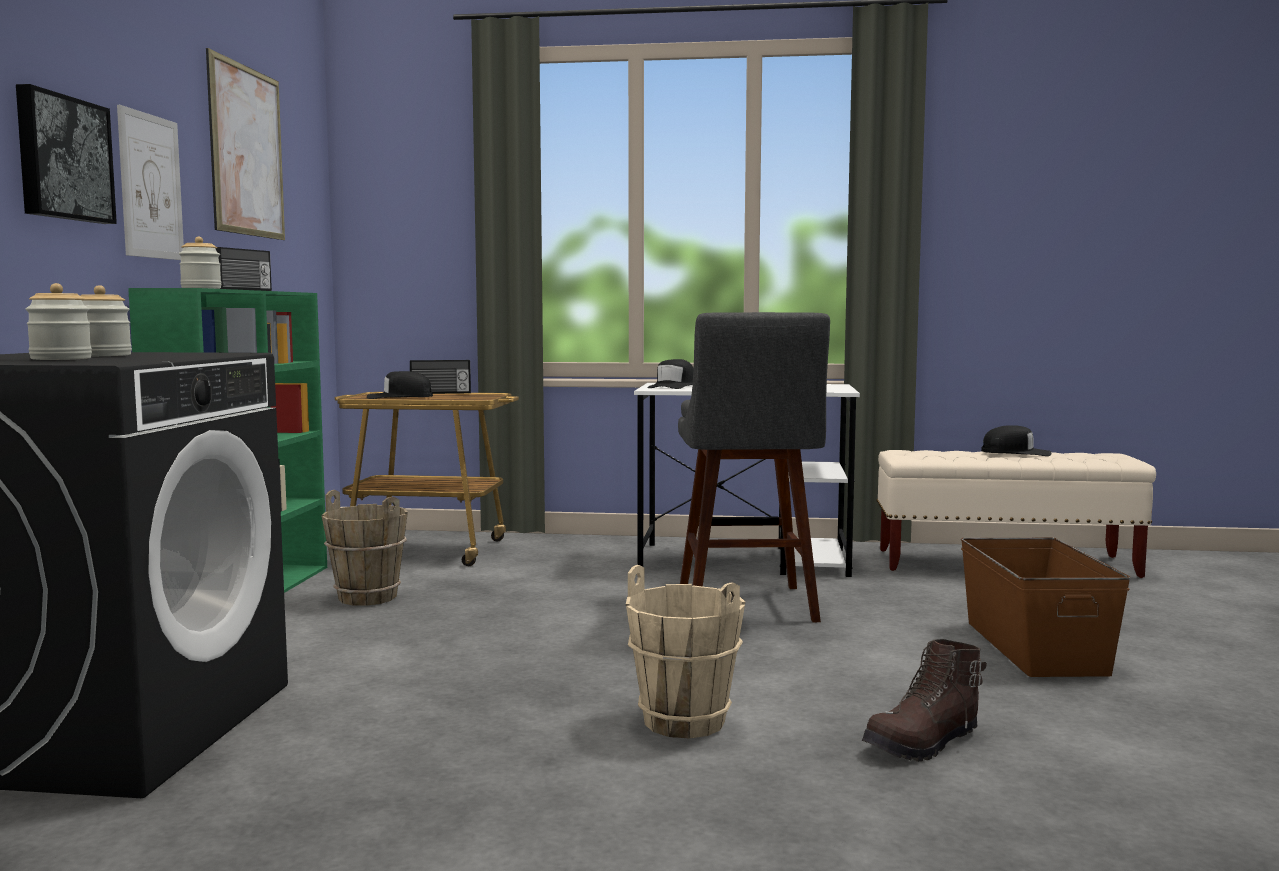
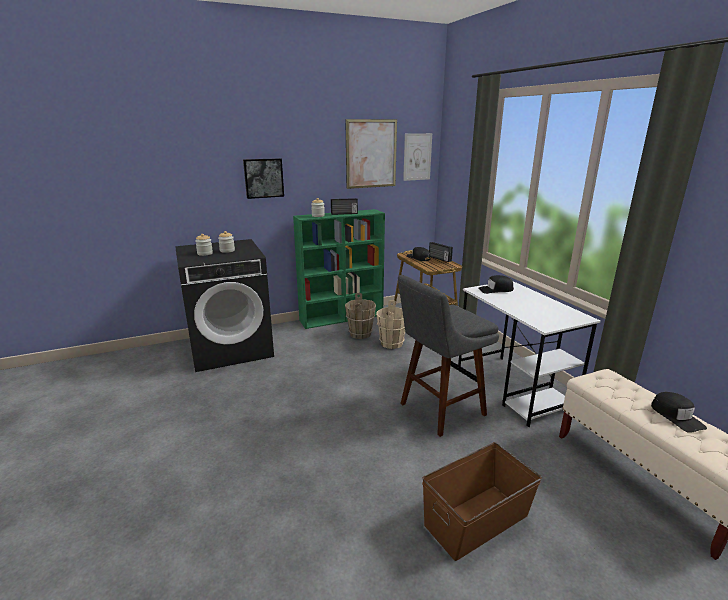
camera: 60 degrees right, 15 degrees up
picture [117,105,184,260] -> picture moved to [403,133,432,181]
beige bucket [626,565,745,738] -> beige bucket moved to [376,300,405,349]
brown boot [861,639,987,762] -> none

